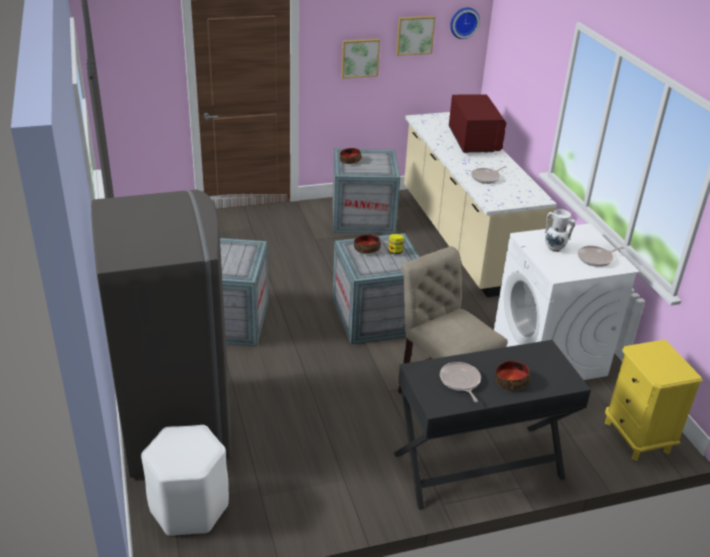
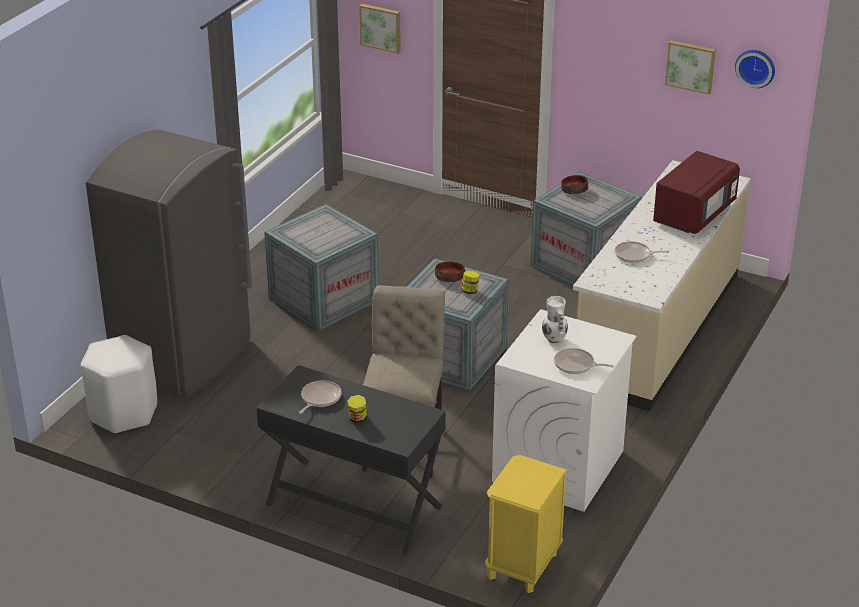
camera: 45 degrees right, 0 degrees up
picture [341,39,380,79] -> picture moved to [359,4,401,54]
bowl [495,361,530,390] -> jar [347,395,367,423]

